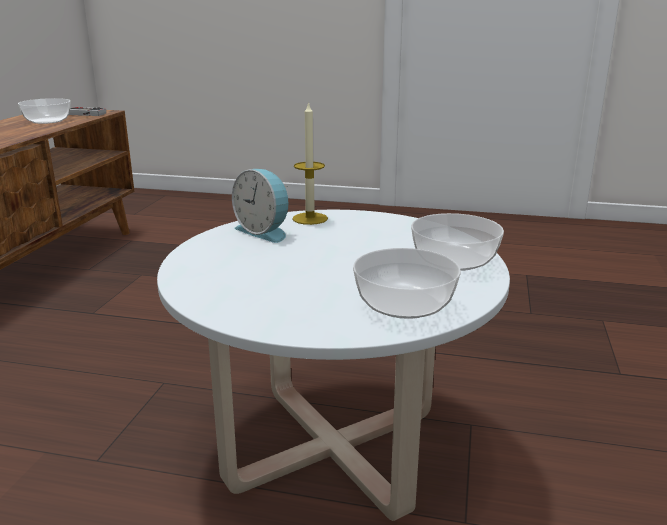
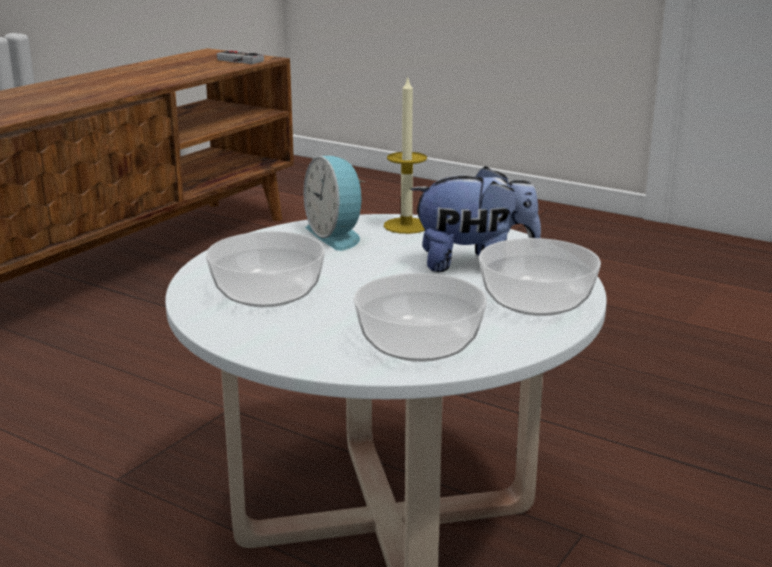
camera: 20 degrees right, 0 degrees up
bowl [18,98,71,124] -> bowl moved to [206,231,325,307]
none -> plush toy [410,166,541,272]

